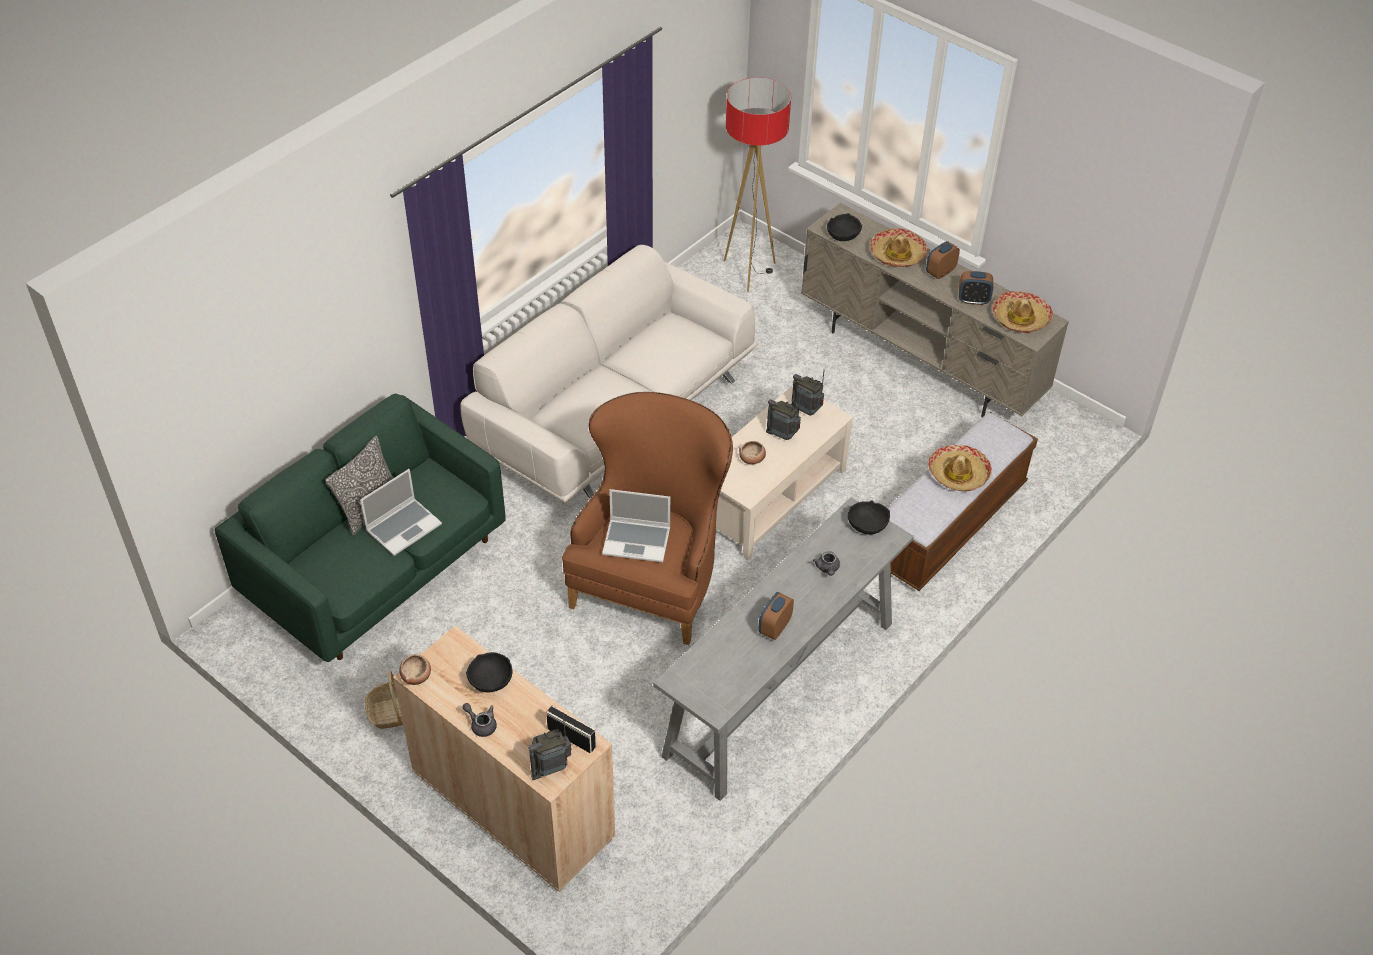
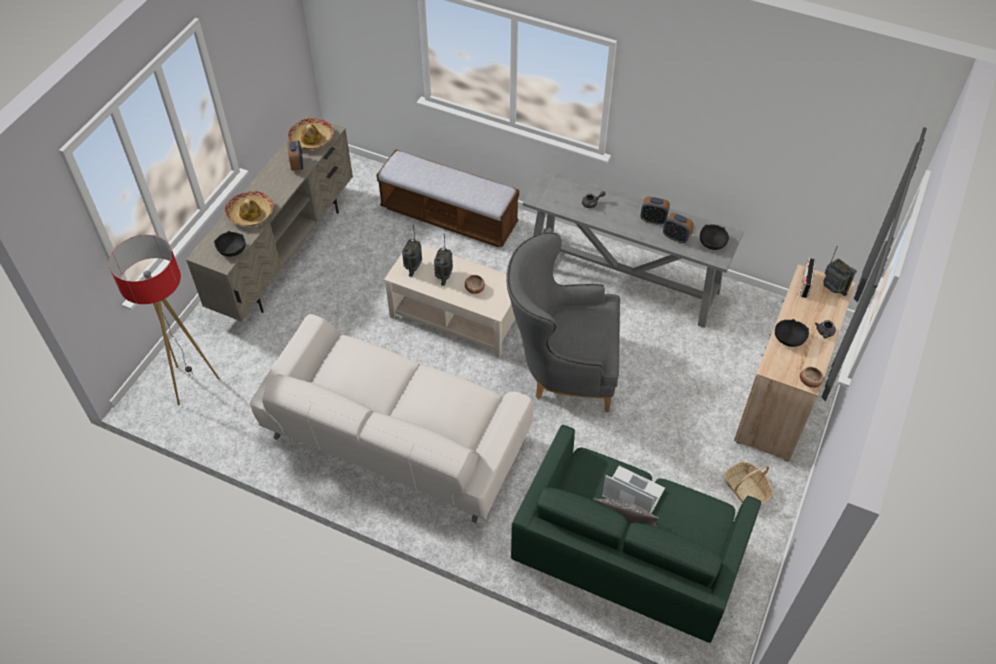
camera: 105 degrees left, 5 degrees up
brown armchair [562,392,733,645] -> grey armchair [506,232,620,412]
laptop [602,489,670,562] -> none
black bowl [848,500,890,534] -> black bowl moved to [700,224,729,250]
alarm clock [926,241,960,279] -> alarm clock moved to [663,213,694,243]
hat [928,445,992,492] -> none

